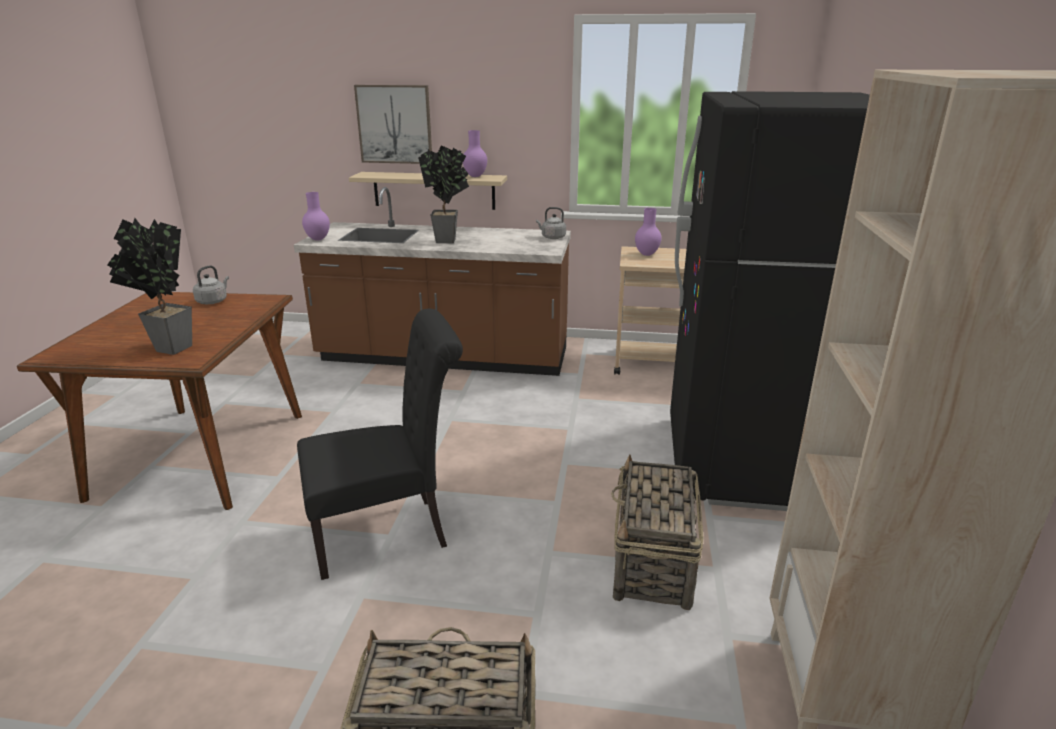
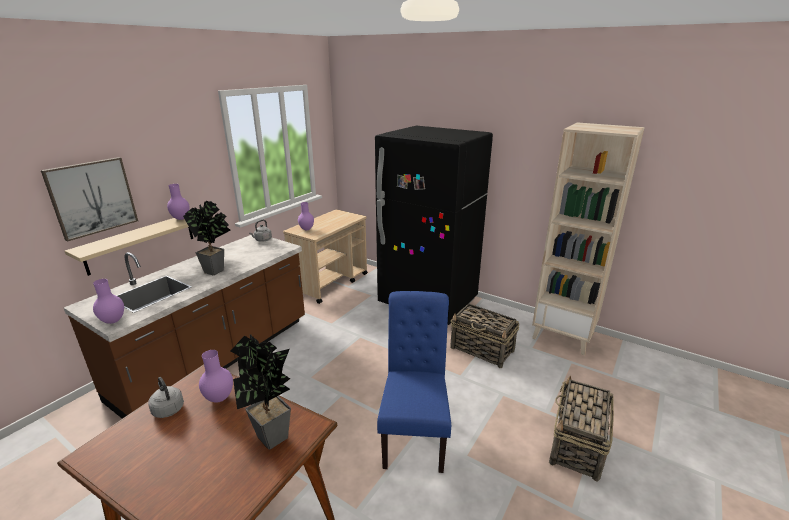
camera: 65 degrees left, 0 degrees up
black chair [297,309,463,580] -> blue chair [377,291,451,473]
none -> purple vase [199,350,233,403]

